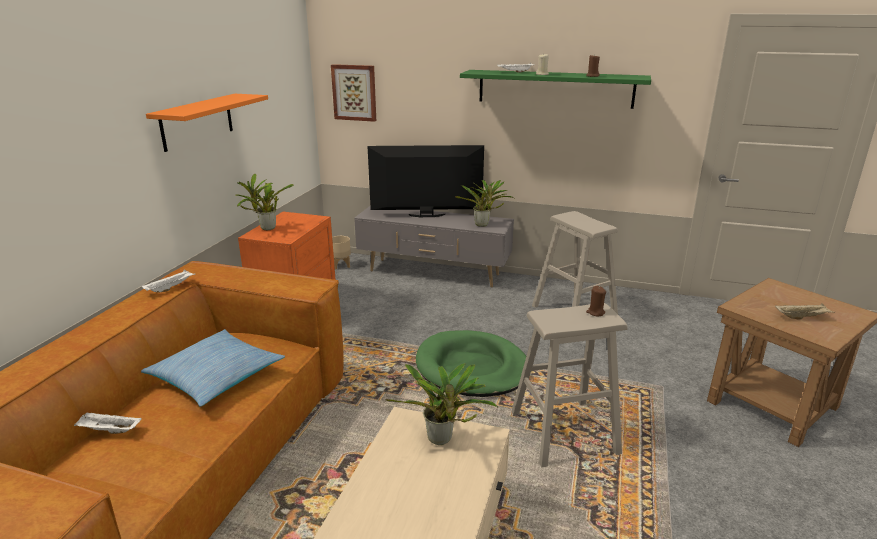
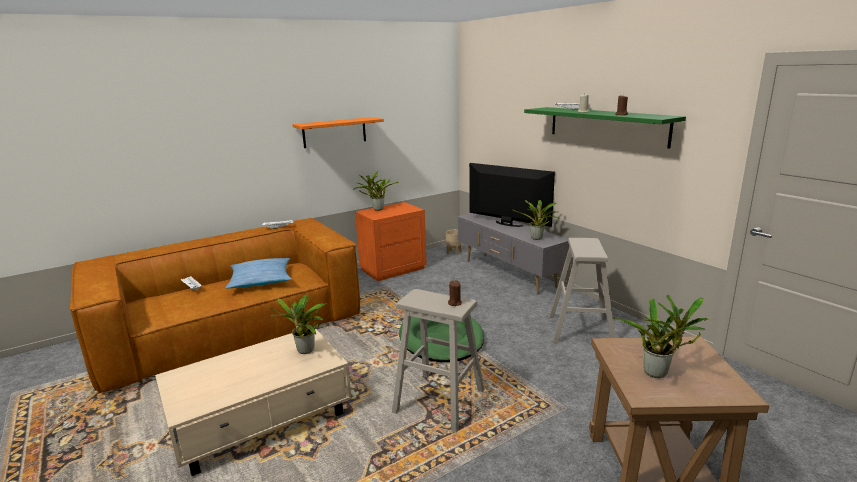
camera: 40 degrees right, 5 degrees down
picture [331,64,376,122] -> none
beige tray [775,303,835,320] -> potted plant [613,295,709,378]

